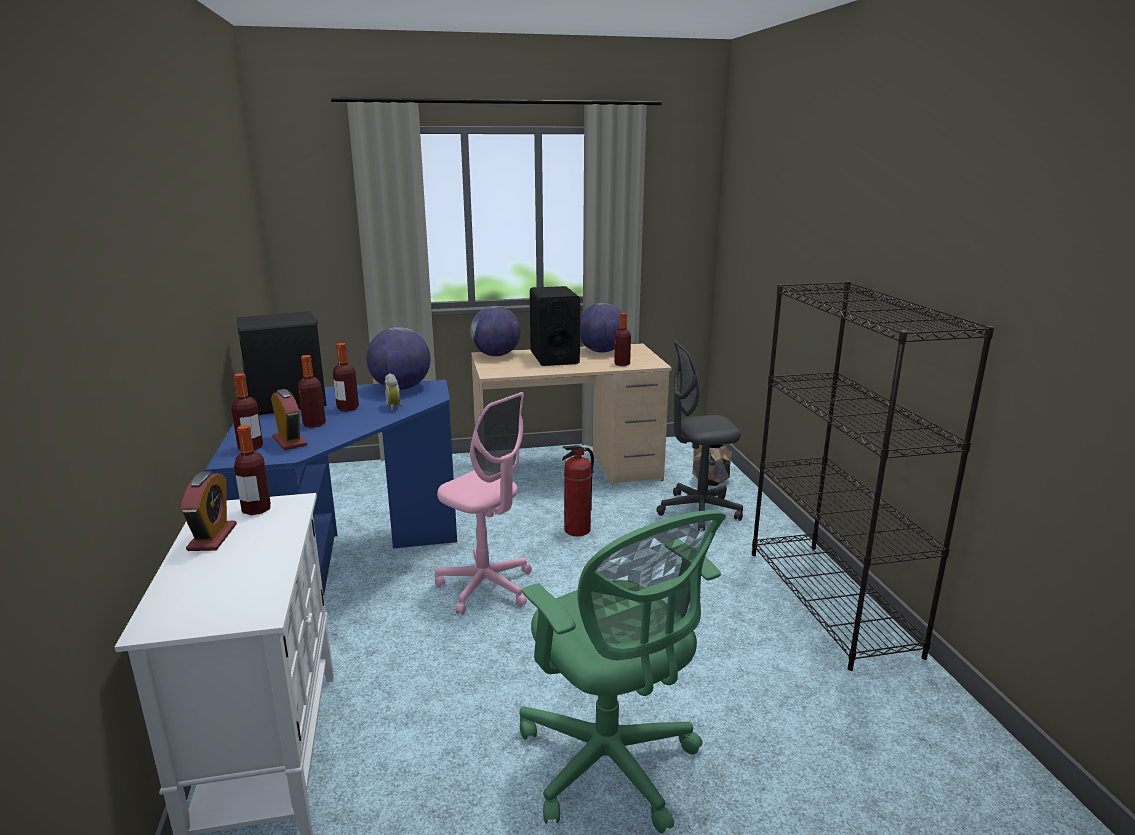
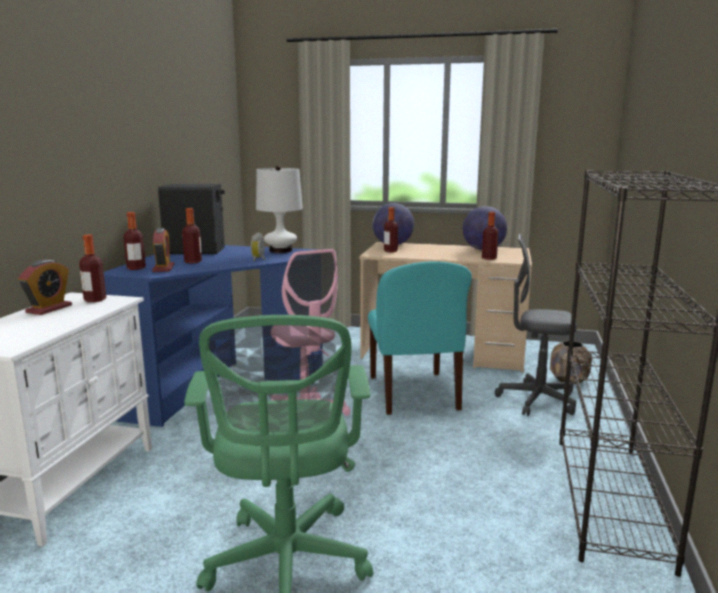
camera: 25 degrees right, 5 degrees down
bottle [333,343,359,412] -> bottle moved to [384,207,398,252]
globe [366,327,430,390] -> white table lamp [256,166,303,253]
black speaker [530,286,580,366] -> none
fire extinguisher [562,445,594,536] -> turquoise chair [368,261,472,415]

